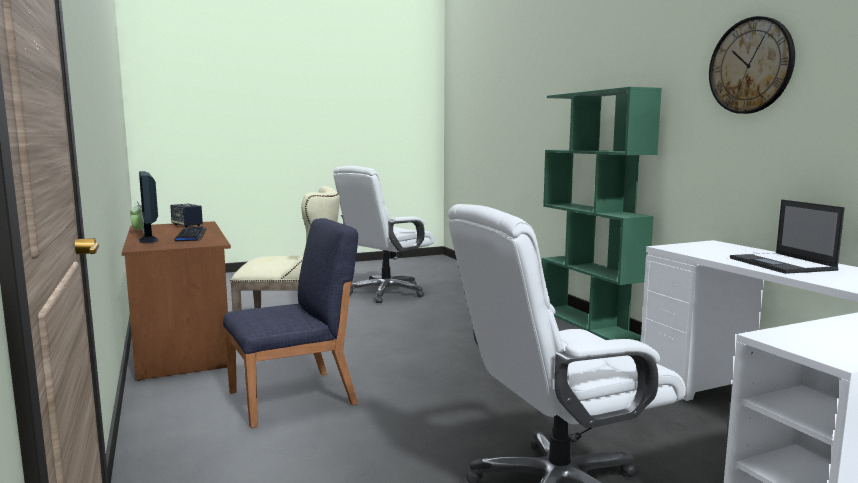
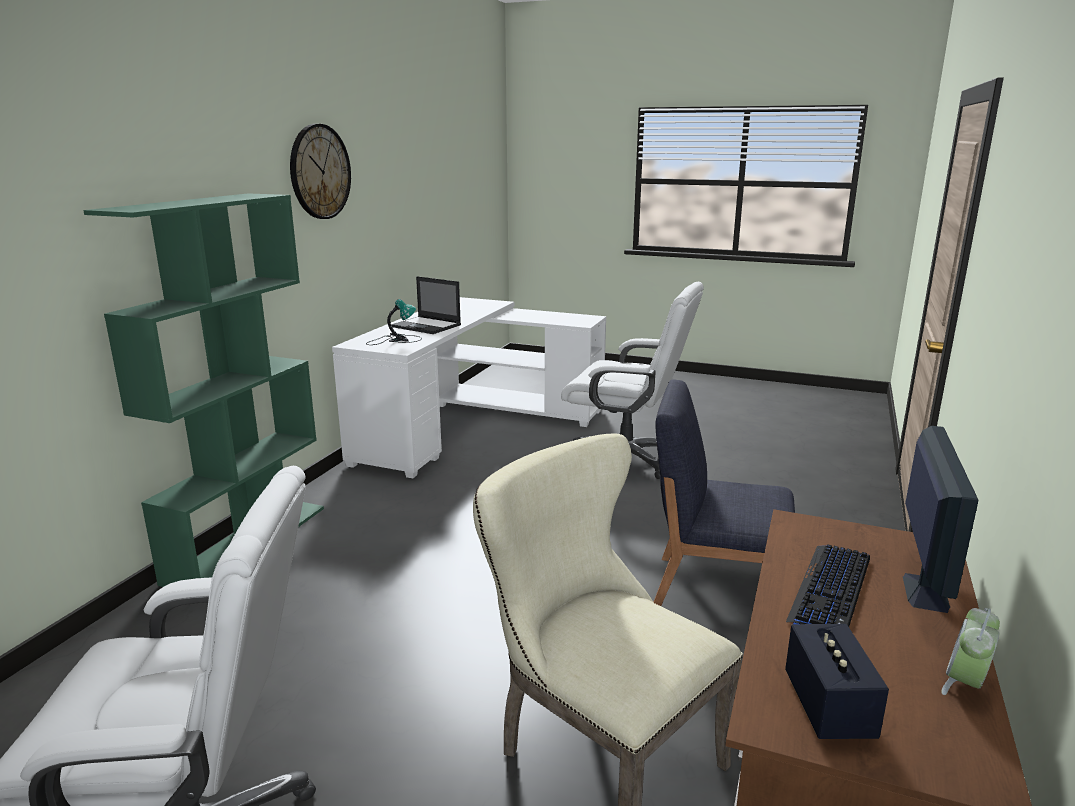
camera: 135 degrees left, 10 degrees up
laptop [730,199,845,274] -> laptop turned 90 degrees clockwise [391,276,461,334]
none -> table lamp [366,299,422,345]

